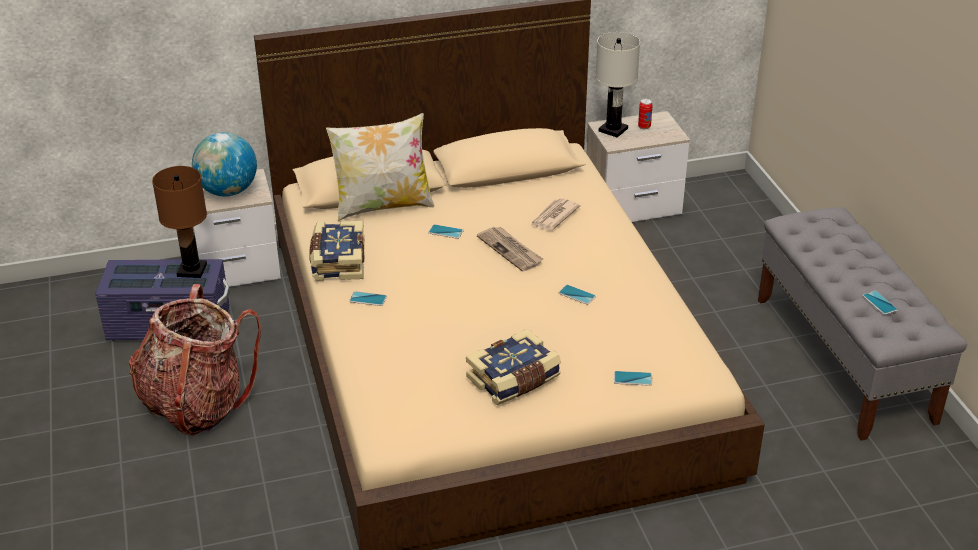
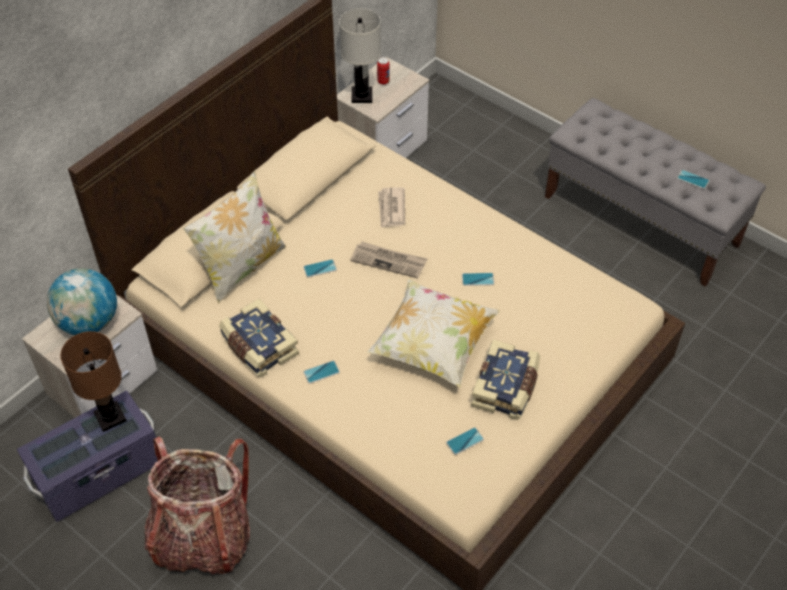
camera: 35 degrees left, 15 degrees up
phone [614,371,652,386] -> phone moved to [446,427,484,455]
none -> pillow [367,279,500,388]

